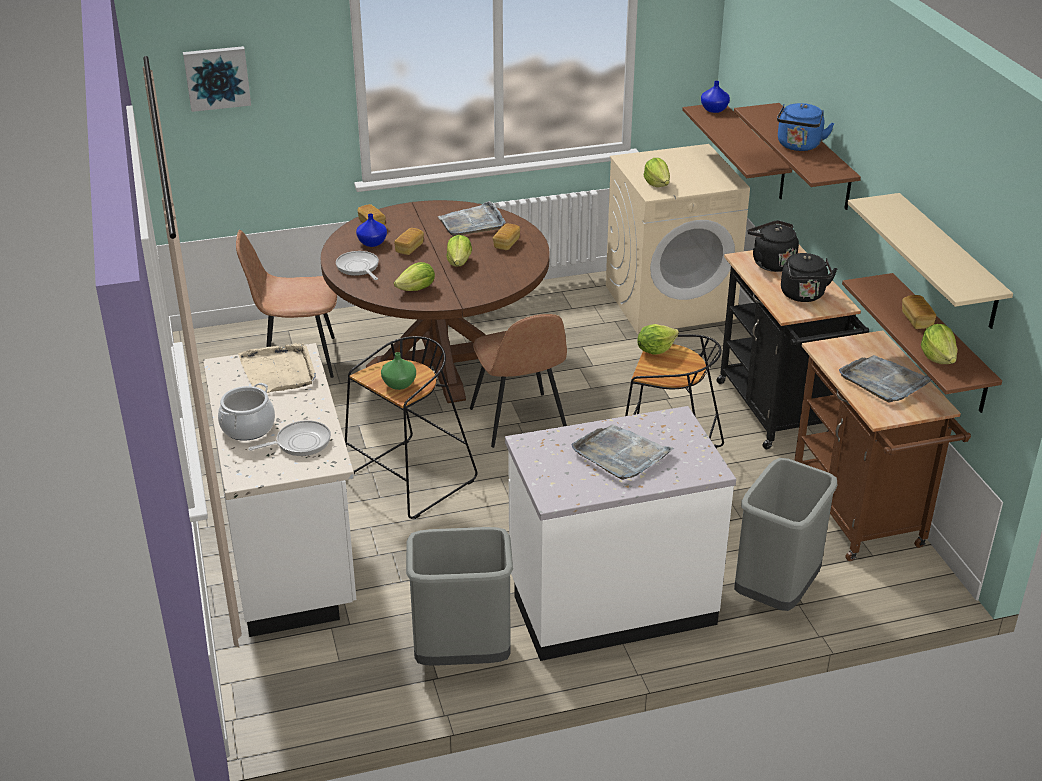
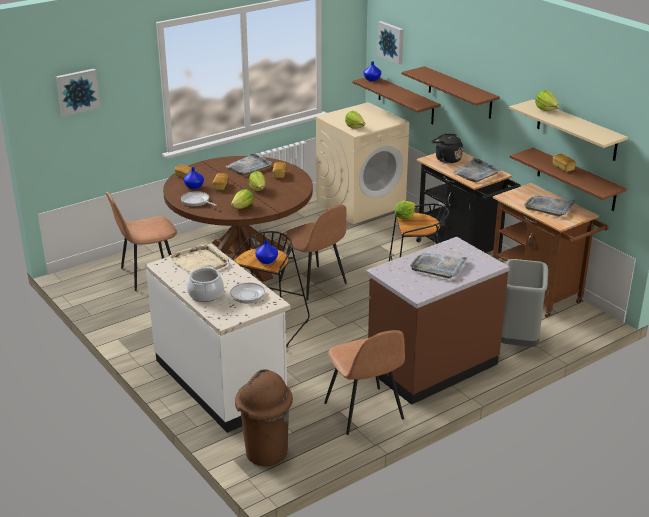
camera: 20 degrees left, 5 degrees down
green vase [381,352,416,390] -> blue vase [255,239,278,264]
grey trash can [406,527,513,666] -> brown chair [324,330,405,435]
white counter [505,406,736,661] -> brown counter [366,237,509,405]
blue kettle [777,103,835,151] -> none
black kettle [781,253,837,302] -> grey tray [452,158,501,182]
lettuce [921,324,958,364] -> lettuce moved to [535,90,559,111]
none -> brown trash can [235,370,293,466]
none -> picture [377,21,404,64]

